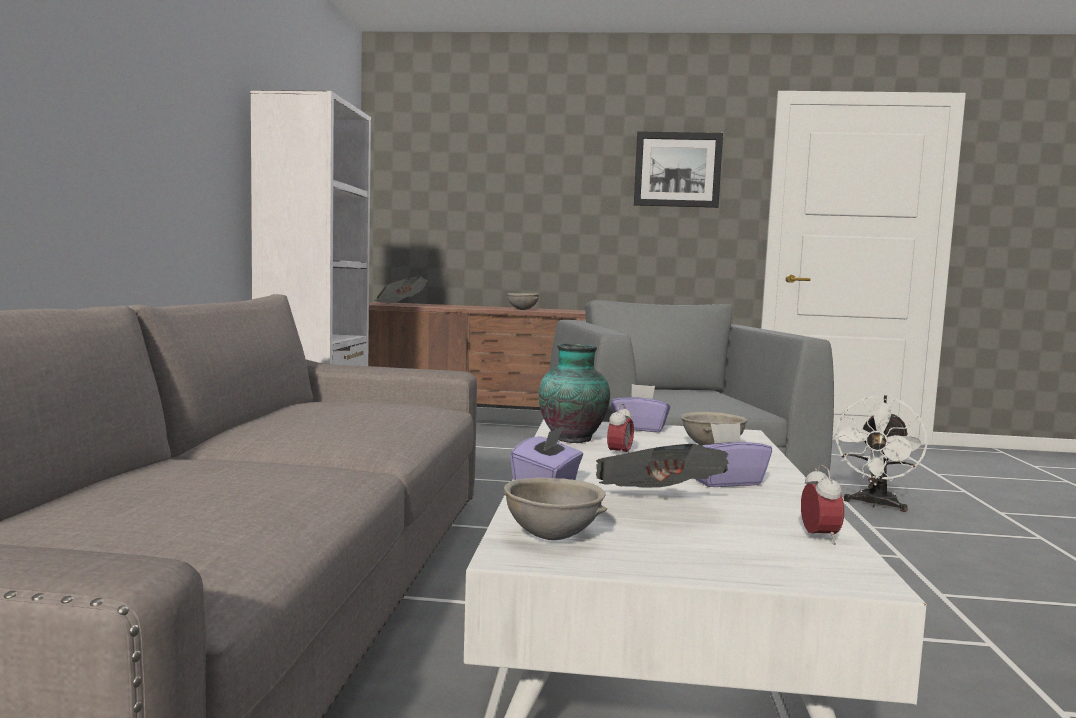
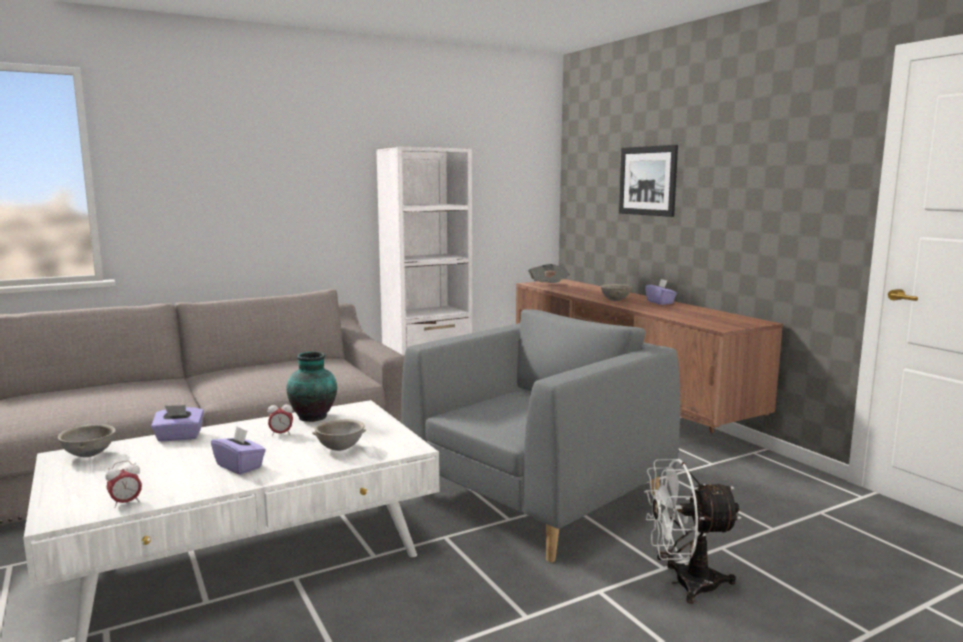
camera: 55 degrees right, 5 degrees up
newspaper [596,444,728,488] -> none
purple tissue box [611,384,670,432] -> purple tissue box moved to [645,279,677,305]
picture [634,131,723,208] -> picture moved to [619,145,678,217]

